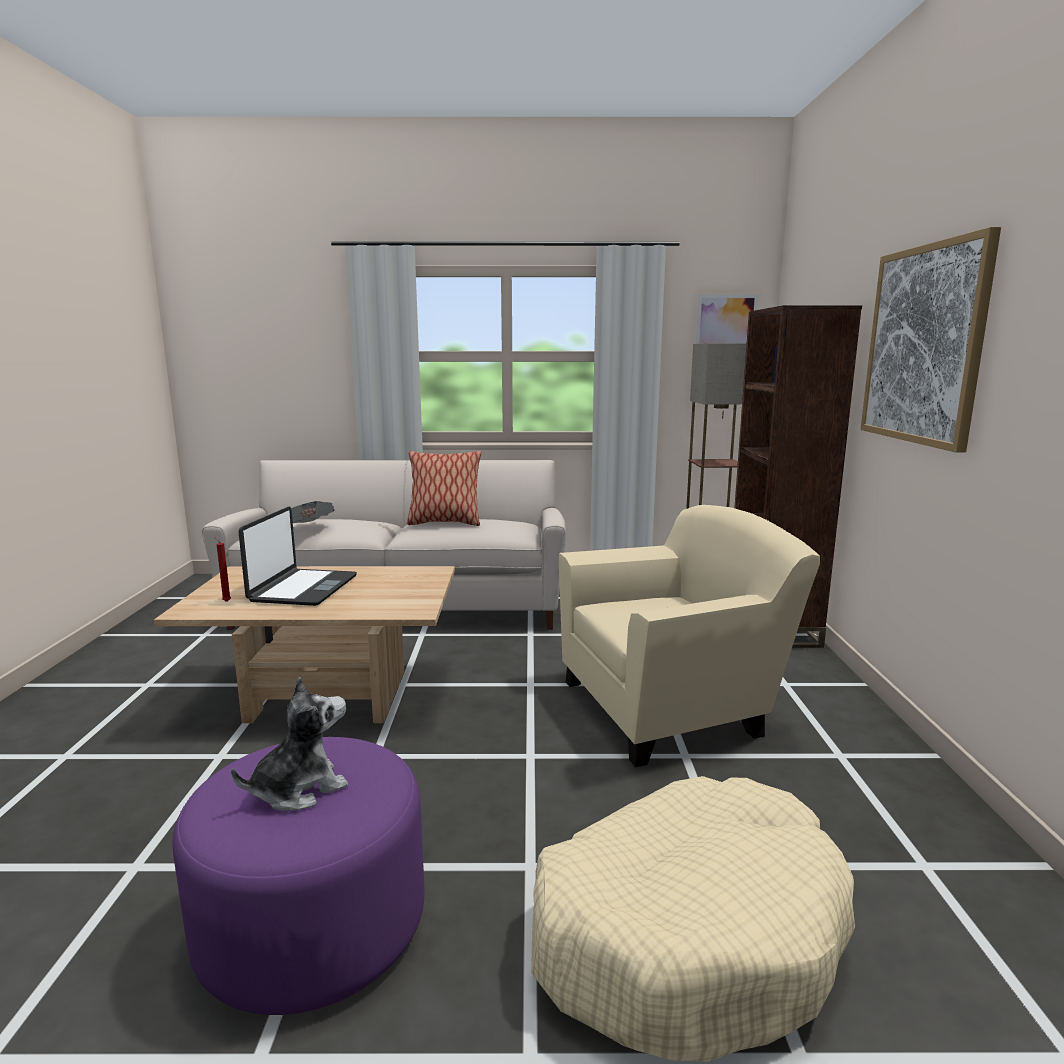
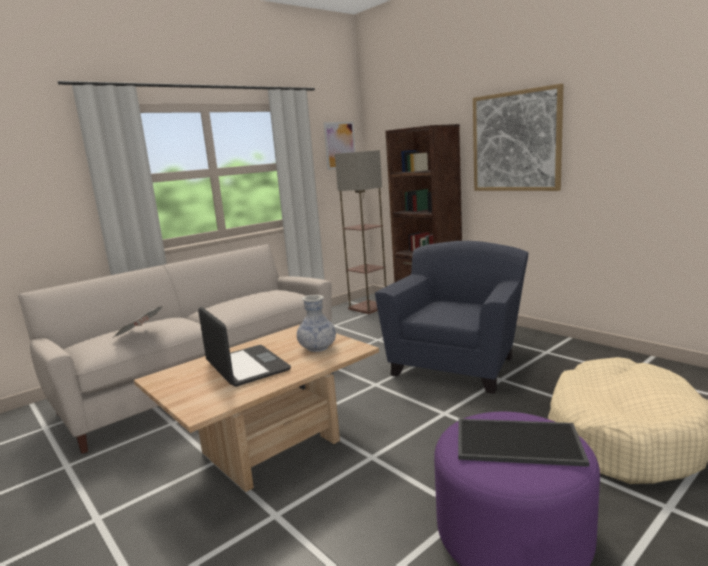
camera: 40 degrees left, 0 degrees up
red candle [214,536,231,602] -> none
plush toy [231,677,348,811] -> tray [458,419,589,467]
pillow [407,451,481,526] -> none
beige armchair [559,505,820,767] -> blue armchair [375,241,528,394]
none -> vase [297,295,336,352]

